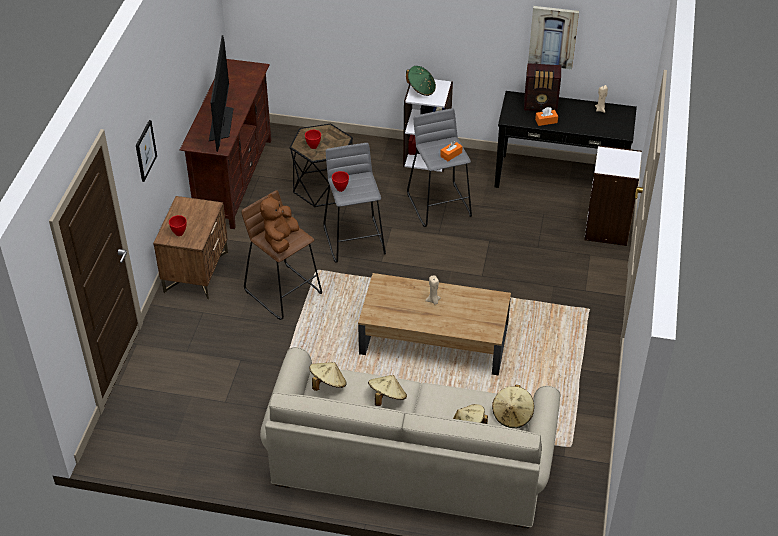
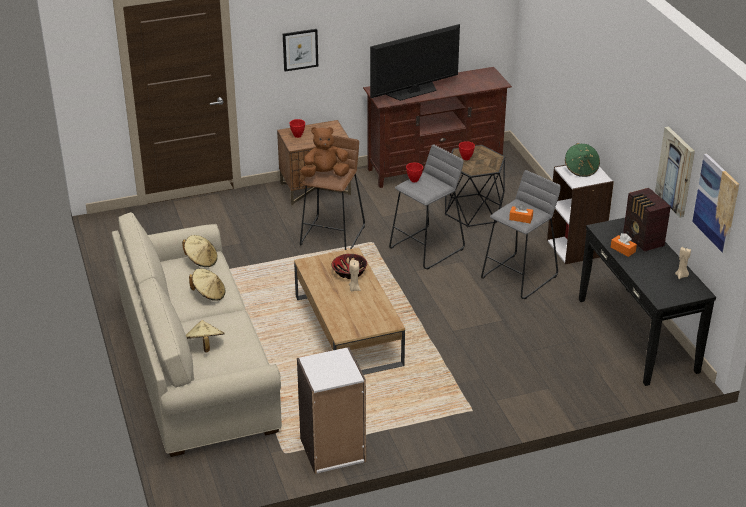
camera: 60 degrees right, 10 degrees down
beige hat [492,385,534,428] -> none
white bookcase [584,145,642,246] -> white bookcase moved to [297,347,366,474]
none -> bowl [331,254,367,279]
none -> picture [692,153,739,254]

